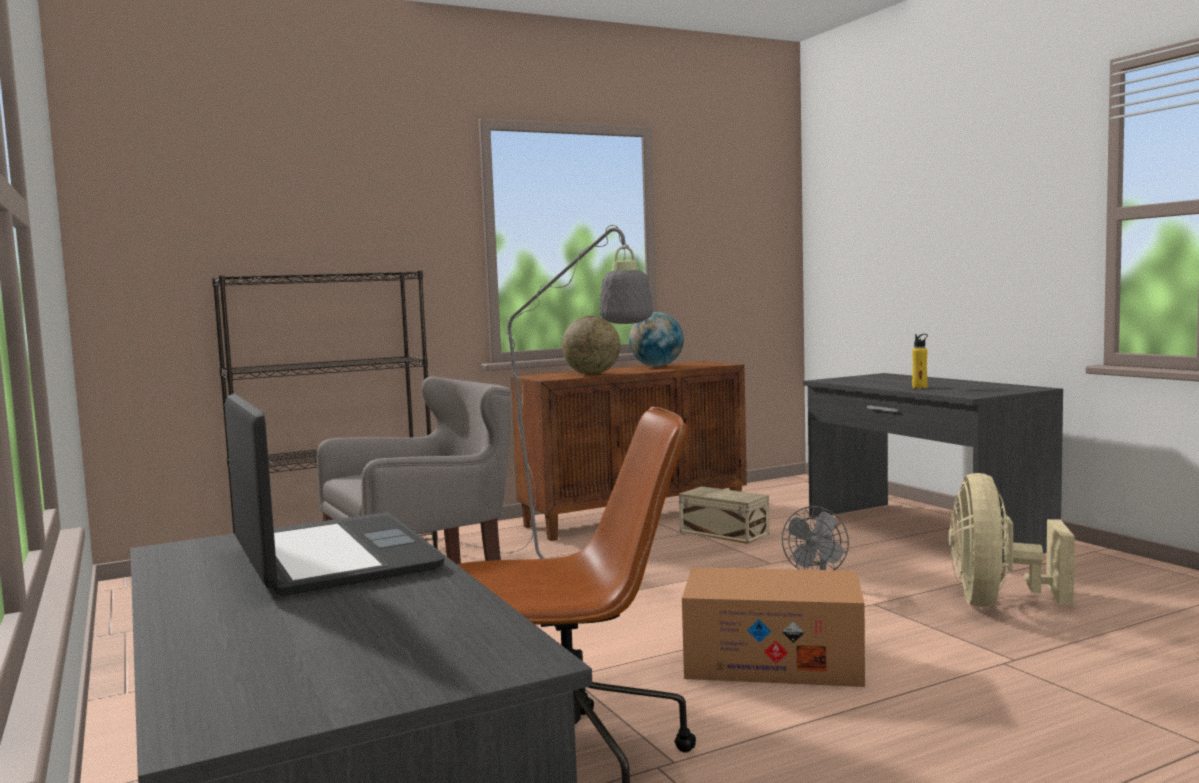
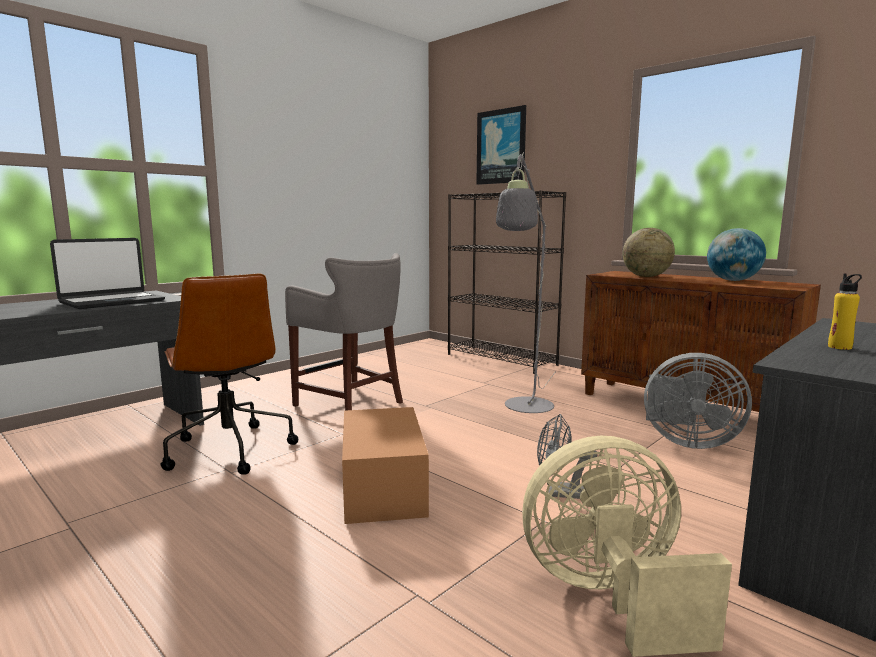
camera: 70 degrees right, 5 degrees up
beige storage box [679,486,769,544] -> grey fan [644,353,752,449]
none -> picture [476,105,526,185]

